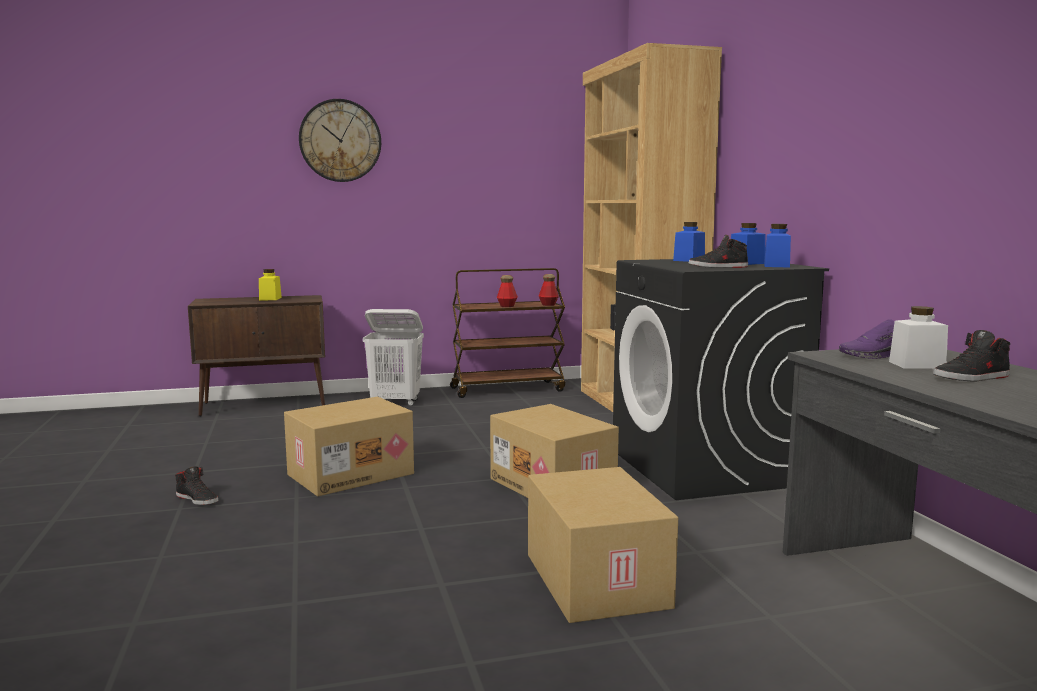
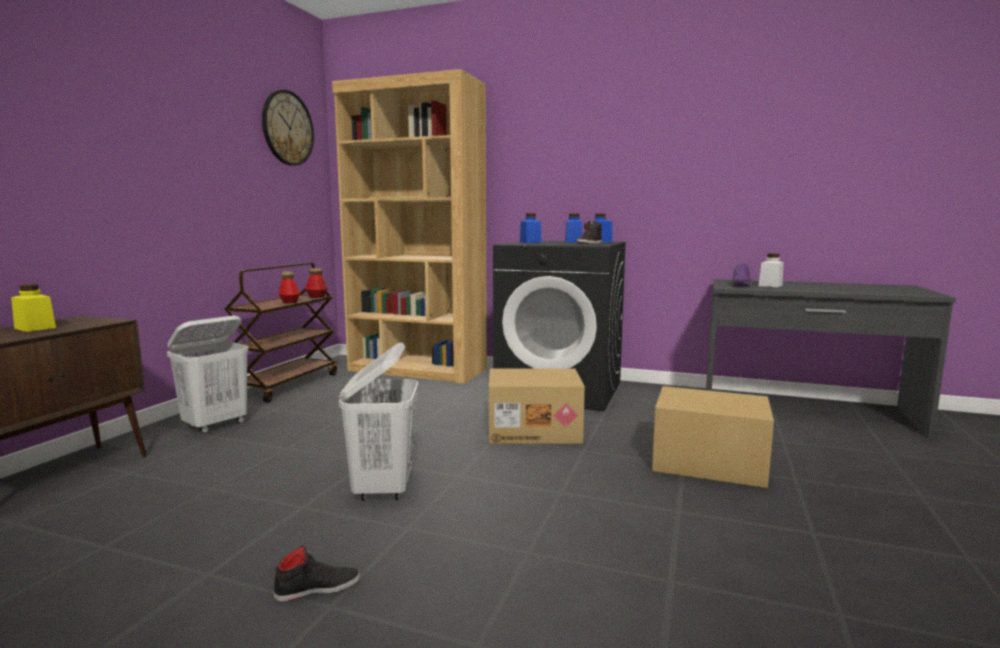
camera: 55 degrees left, 0 degrees up
cardboard box [284,397,414,496] -> white laundry basket [339,343,419,501]
wall clock [299,99,381,182] -> wall clock moved to [262,90,314,166]
black shoe [933,330,1010,381] -> none

